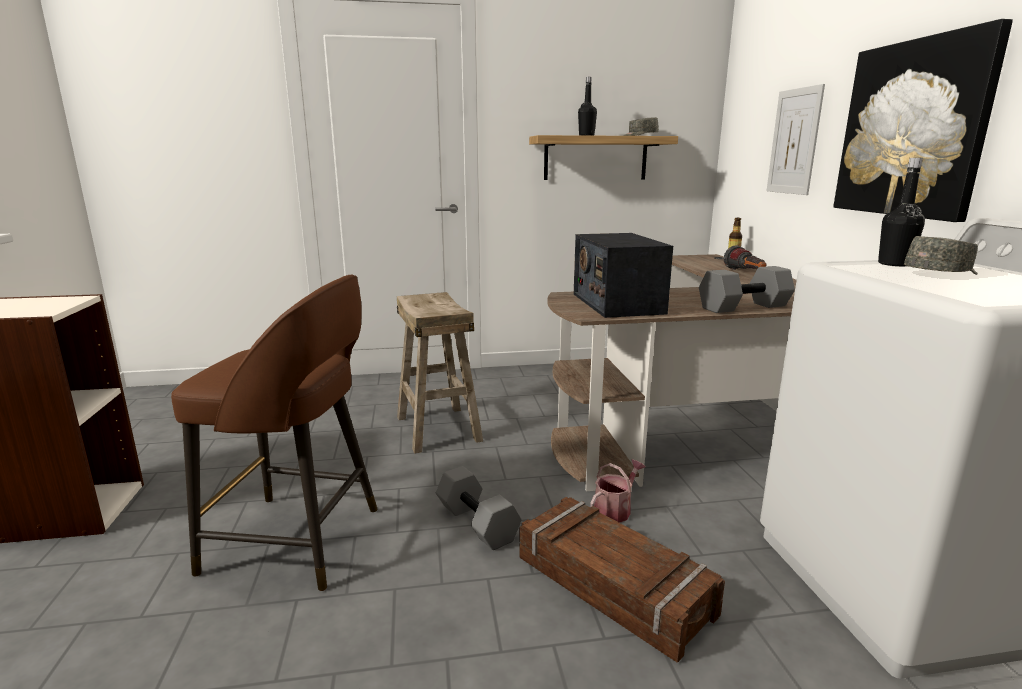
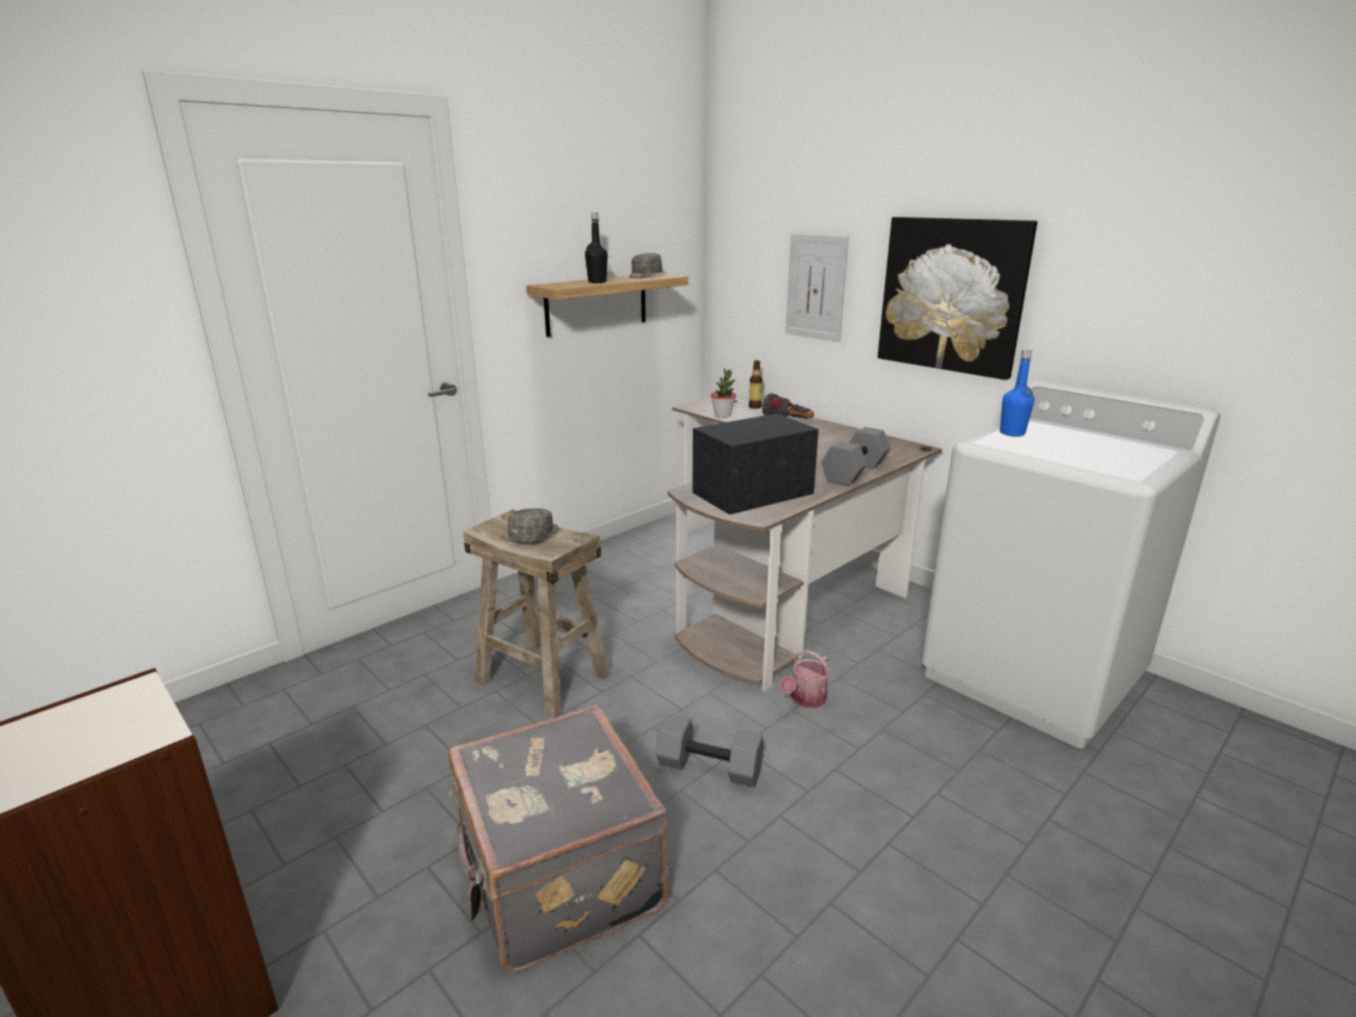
camera: 35 degrees left, 5 degrees up
brown stool [171,275,378,591] -> grey suitcase [448,705,668,973]
crate [519,497,725,663] -> none
radio [574,233,673,318] -> radio turned 105 degrees clockwise [692,413,819,515]
watering can [590,459,645,523] -> watering can turned 150 degrees counterclockwise [780,650,829,708]
black bottle [878,158,925,266] -> blue bottle [1000,349,1034,436]
grey cap [904,236,978,275] -> grey cap moved to [508,508,559,542]
none -> potted plant [711,368,736,418]

